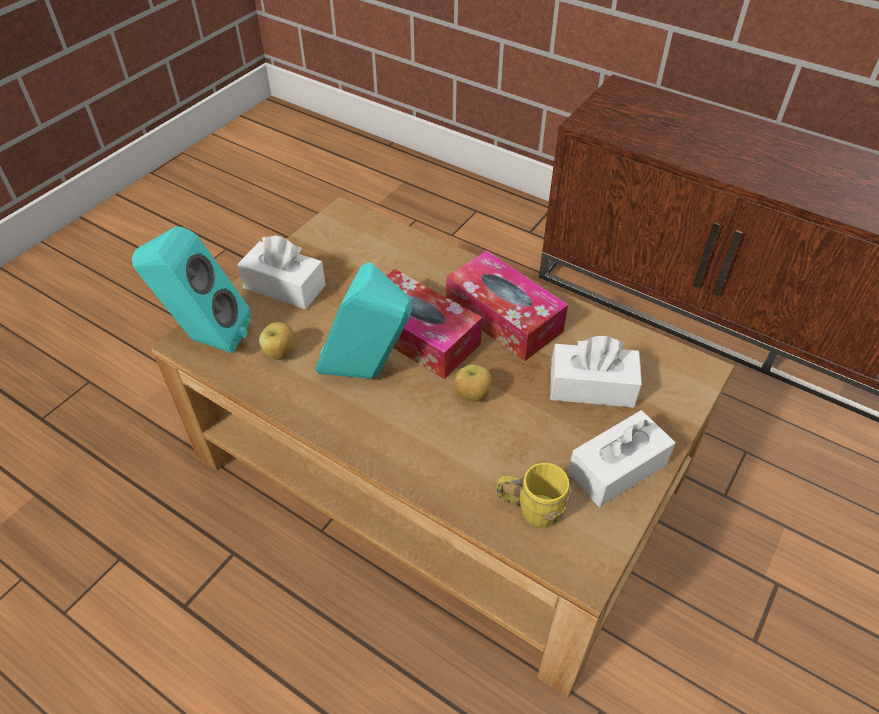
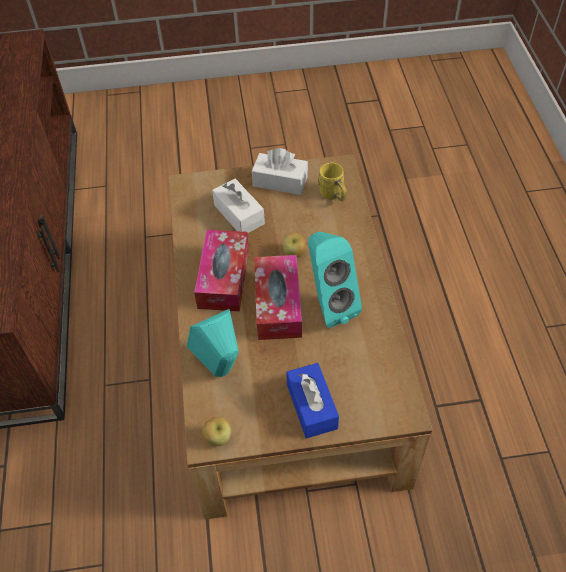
camera: 130 degrees left, 5 degrees up
turquoise speaker [132,226,251,353] -> turquoise speaker moved to [187,309,239,377]
white tissue box [237,235,326,309] -> blue tissue box [286,363,339,438]
apple [259,322,295,360] -> apple moved to [202,417,231,446]

